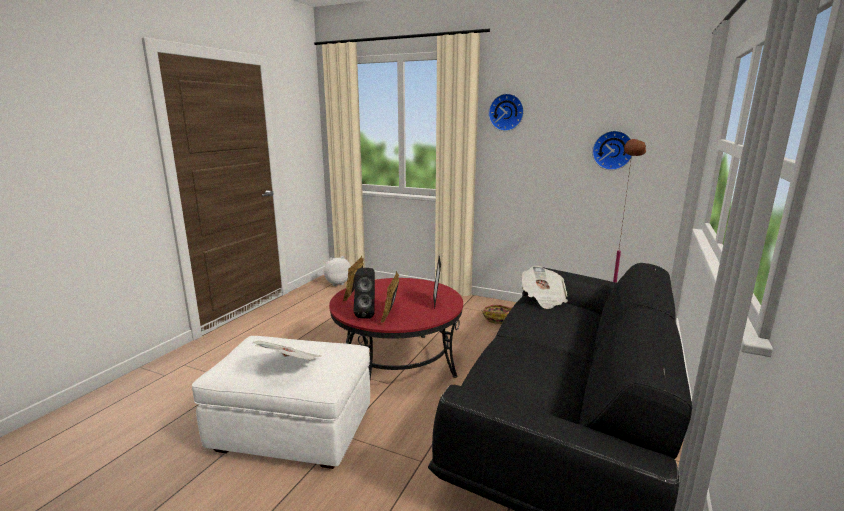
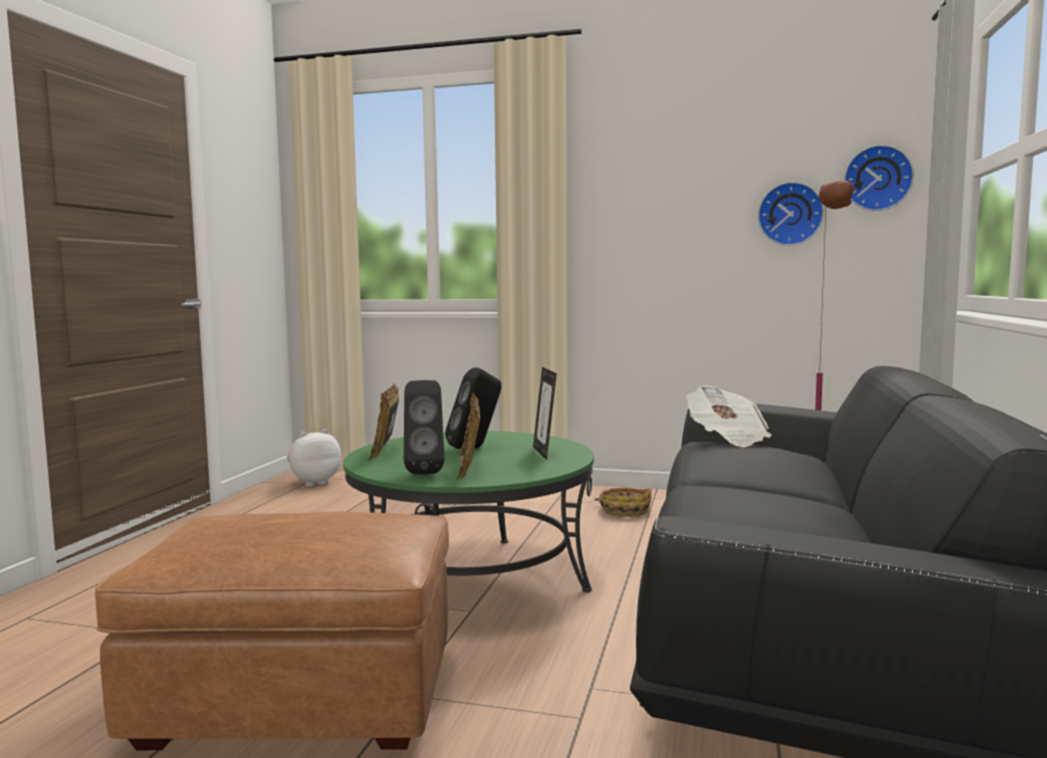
camera: 10 degrees left, 10 degrees down
white ottoman [192,336,370,469] -> brown ottoman [95,512,449,750]
newspaper [252,341,322,360] -> none
red coffee table [329,278,463,379] -> green coffee table [343,431,594,592]
wall clock [488,93,524,131] -> wall clock moved to [844,145,914,211]
none -> black speaker [445,367,502,449]

